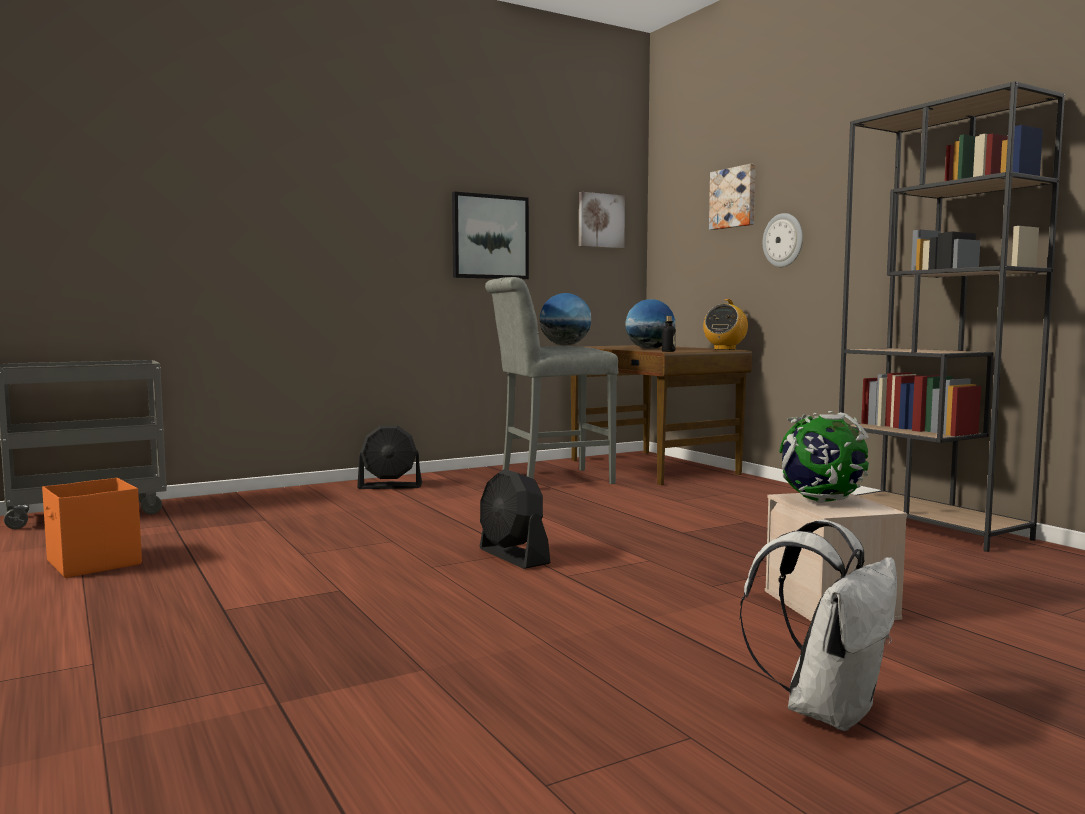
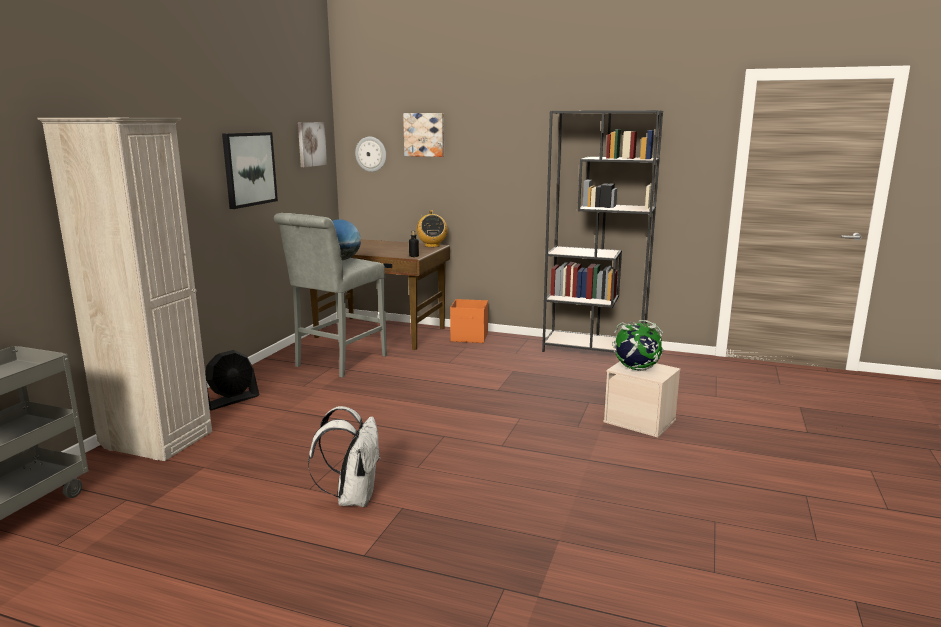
camera: 40 degrees left, 10 degrees up
orange storage box [42,478,142,578] -> orange storage box moved to [450,299,488,343]
black fan [480,469,550,569] -> none
globe [625,299,675,349] -> none
white backpack [739,519,897,731] -> white backpack moved to [308,406,380,507]
wall clock [763,213,803,267] -> wall clock moved to [355,137,386,172]
none -> beige cabinet [37,118,212,461]

